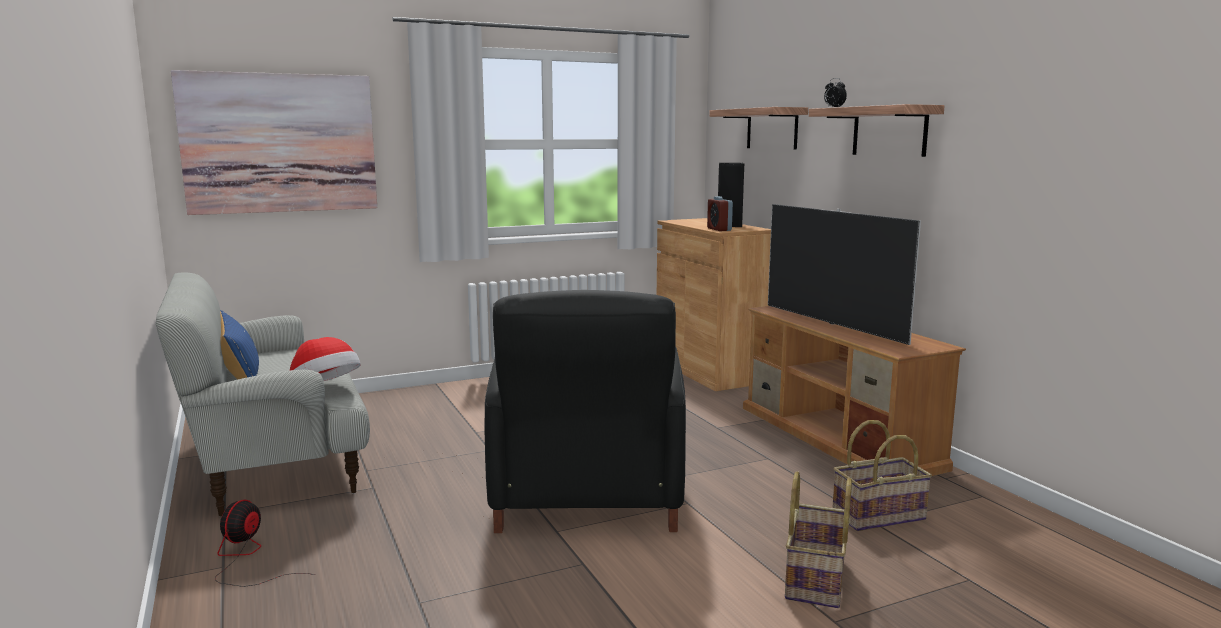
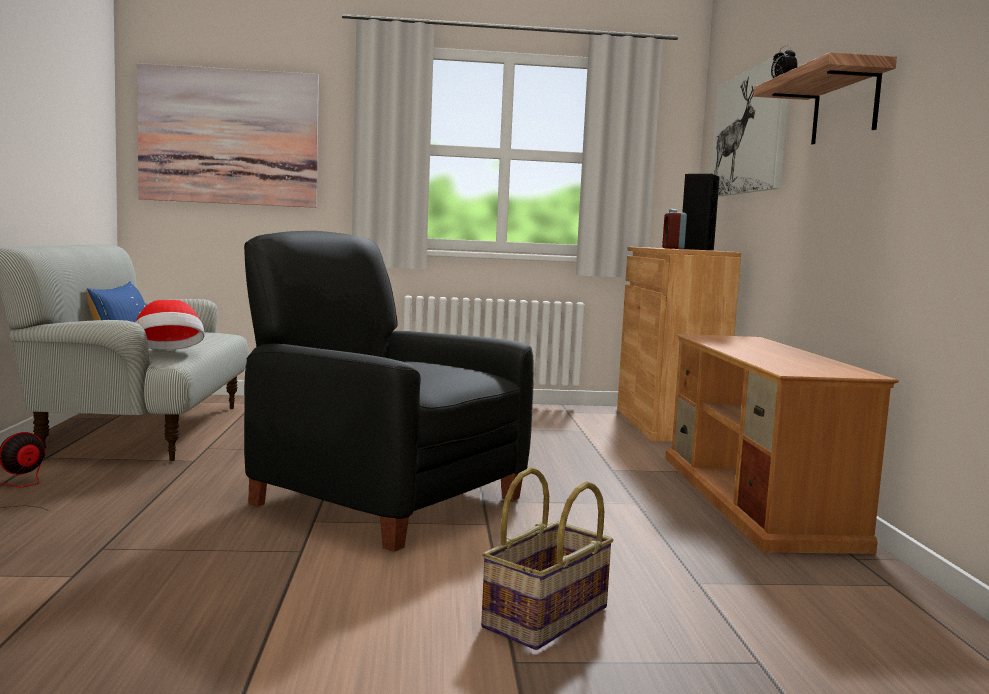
camera: 20 degrees right, 5 degrees down
black armchair [485,290,686,533] -> black armchair turned 105 degrees clockwise [244,231,534,552]
shelf [709,107,808,150] -> picture [711,51,788,197]
television [768,204,921,345] -> none
basket [832,420,932,531] -> none

